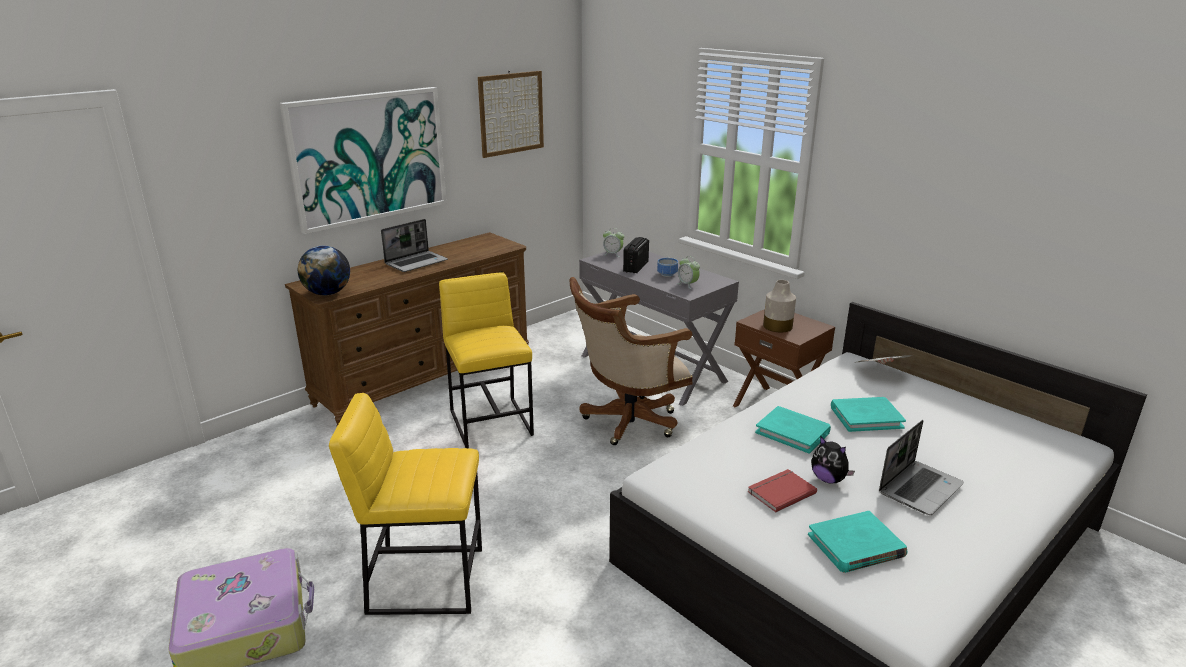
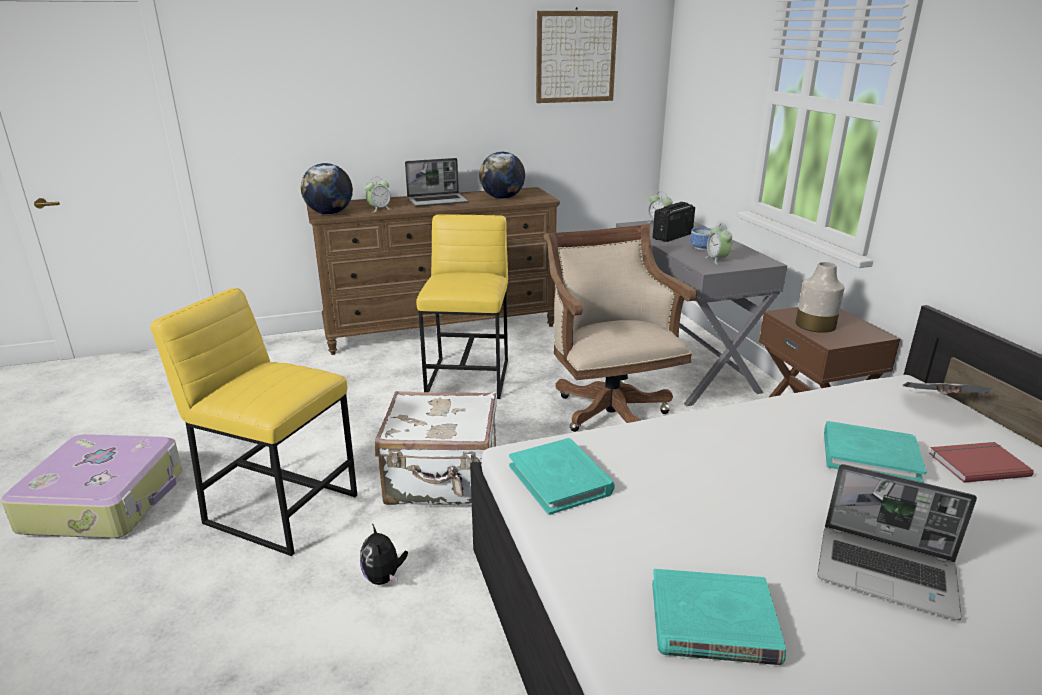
camera: 25 degrees right, 0 degrees up
picture [280,87,447,234] -> none
office chair [570,277,693,445] -> office chair turned 75 degrees clockwise [543,224,697,432]
red book [747,469,817,512] -> red book moved to [929,442,1034,483]
turquoise book [755,406,831,454] -> turquoise book moved to [509,438,615,515]
plush toy [811,436,855,483] -> plush toy moved to [360,524,408,585]
laptop [879,420,964,515] -> laptop turned 45 degrees clockwise [817,464,977,620]
none -> alarm clock [364,177,391,213]
none -> white suitcase [375,391,496,506]
none -> globe [479,152,525,199]

